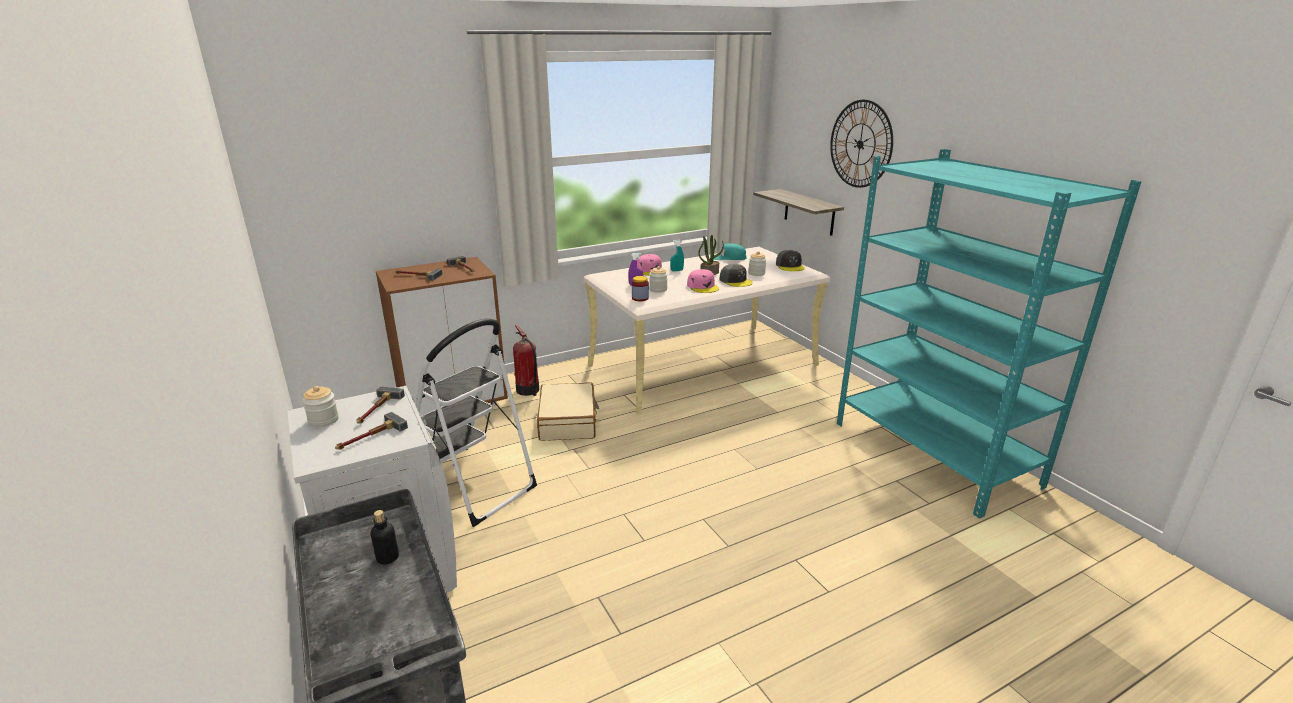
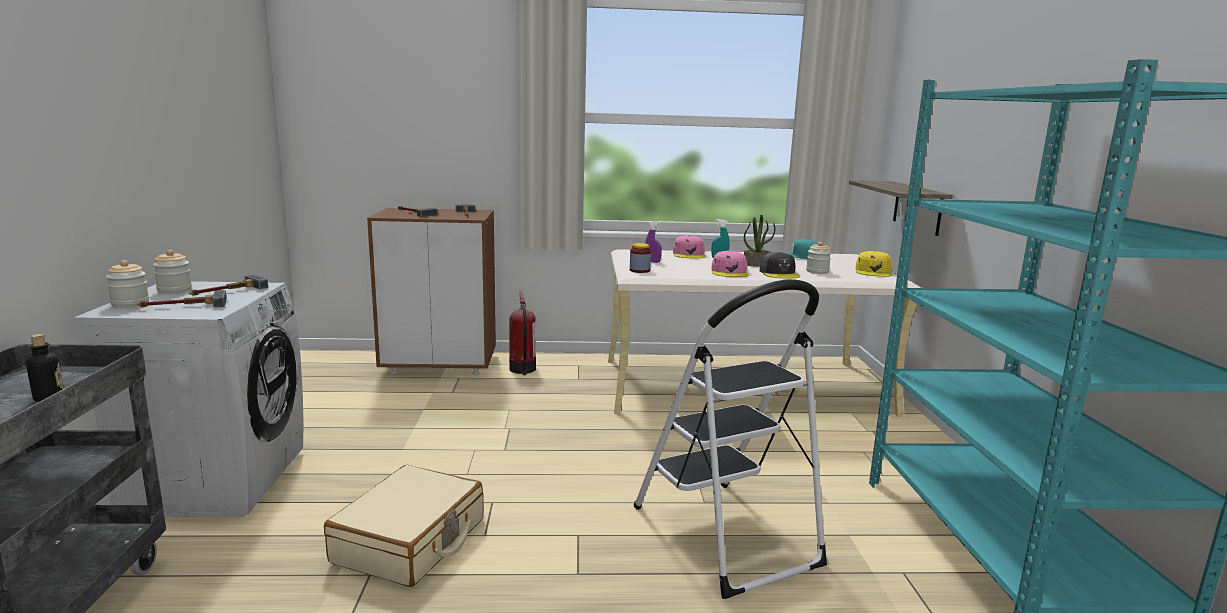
camera: 25 degrees right, 10 degrees down
step ladder [416,319,537,527] -> step ladder moved to [634,279,827,599]
beige suitcase [537,382,599,441] -> beige suitcase moved to [324,465,484,587]
jar [649,266,668,293] -> jar moved to [106,260,149,308]
grey cap [776,250,805,271] -> yellow cap [855,251,892,277]
wall clock [830,100,893,188] -> none

